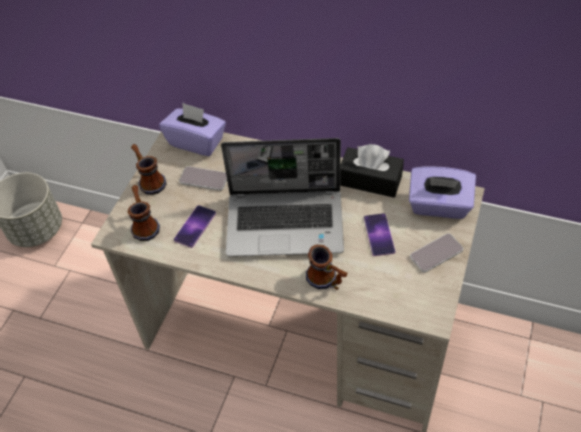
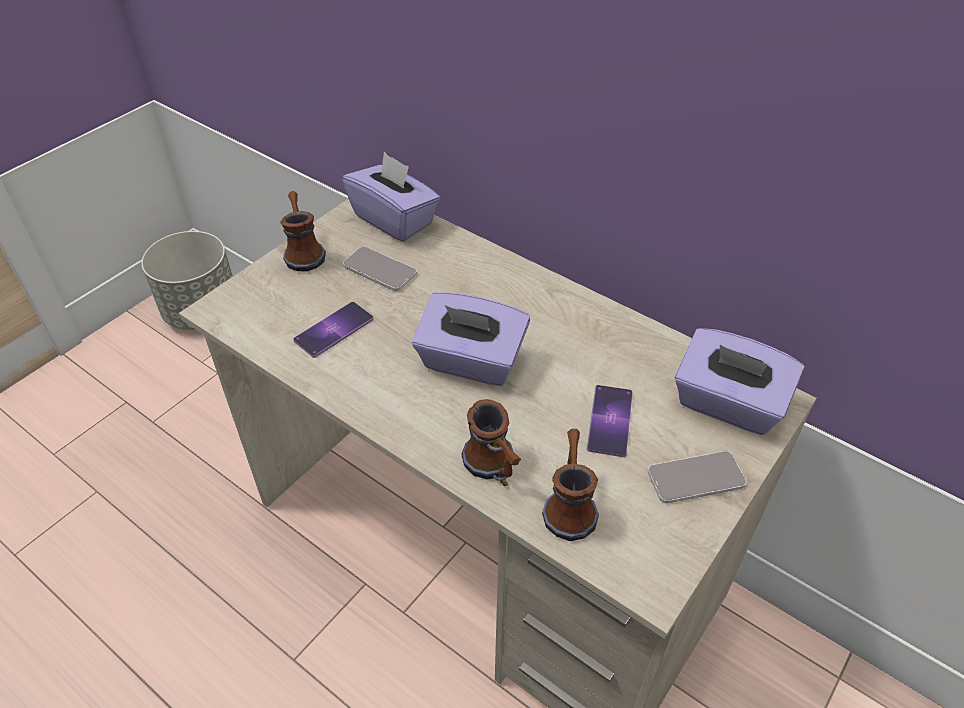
camera: 15 degrees right, 5 degrees down
mug [127,185,160,241] -> mug moved to [542,429,599,541]
laptop [221,138,344,257] -> purple tissue box [412,292,530,386]
black tissue box [340,144,404,198] -> none

